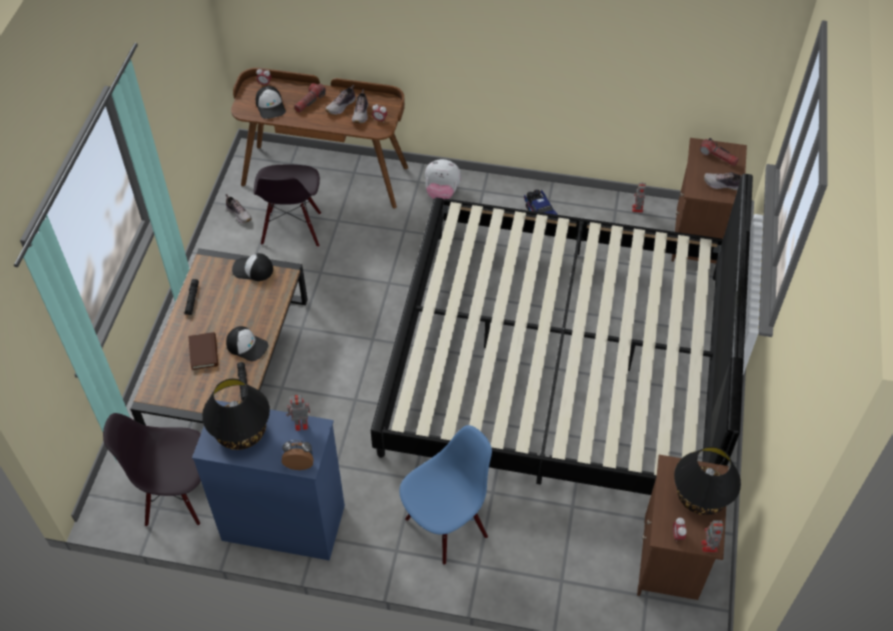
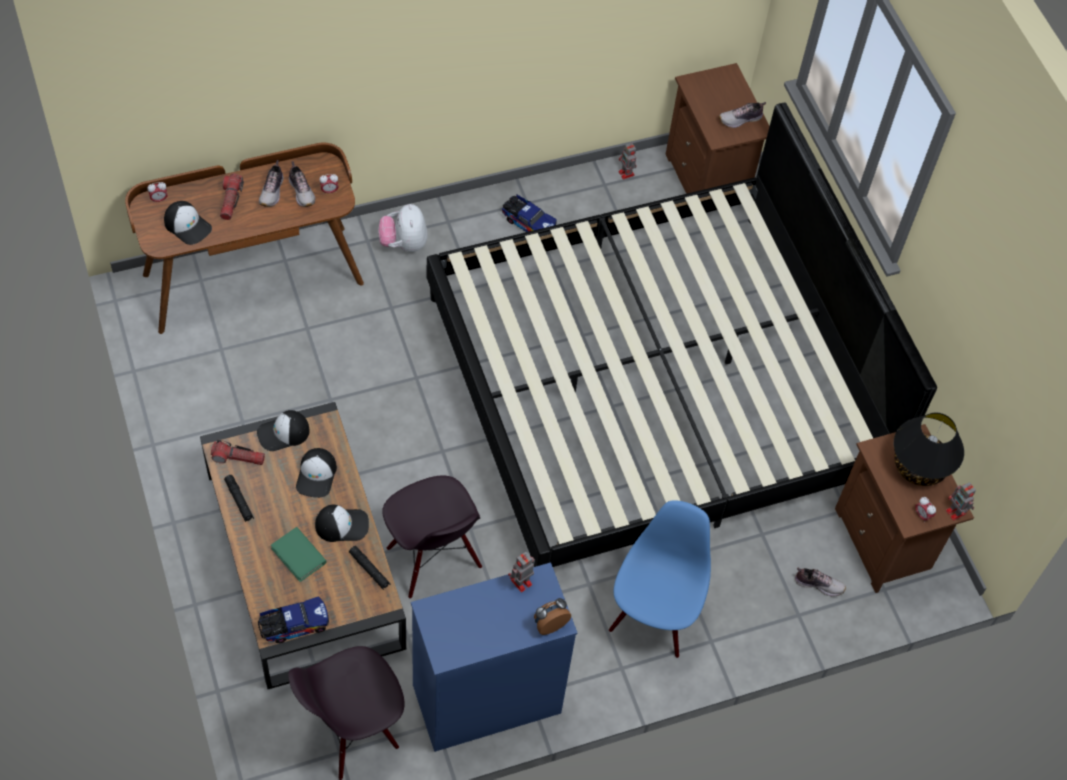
camera: 35 degrees left, 5 degrees up
brown book [189,332,218,370] -> green book [271,527,327,582]
black table lamp [202,379,270,450] -> none
shoe [225,194,252,223] -> shoe moved to [795,567,846,596]
black chair [254,165,321,247] -> black chair moved to [382,475,482,599]
plush toy [425,159,461,199] -> plush toy turned 105 degrees clockwise [379,204,427,252]
flashlight [700,138,739,166] -> flashlight moved to [211,440,265,465]
none -> toy truck [258,596,329,643]
none -> cap [296,448,337,498]

